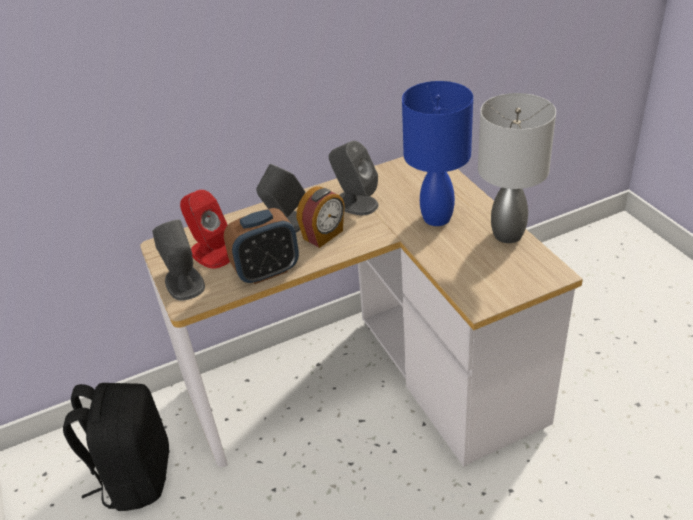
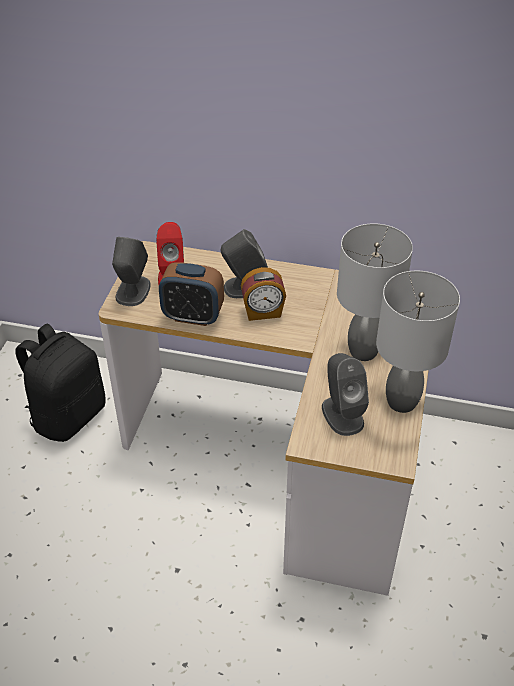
camera: 35 degrees right, 5 degrees up
grey speaker [329,141,379,215] -> grey speaker moved to [322,353,369,436]
blue table lamp [402,81,473,226] -> grey table lamp [337,223,413,361]

